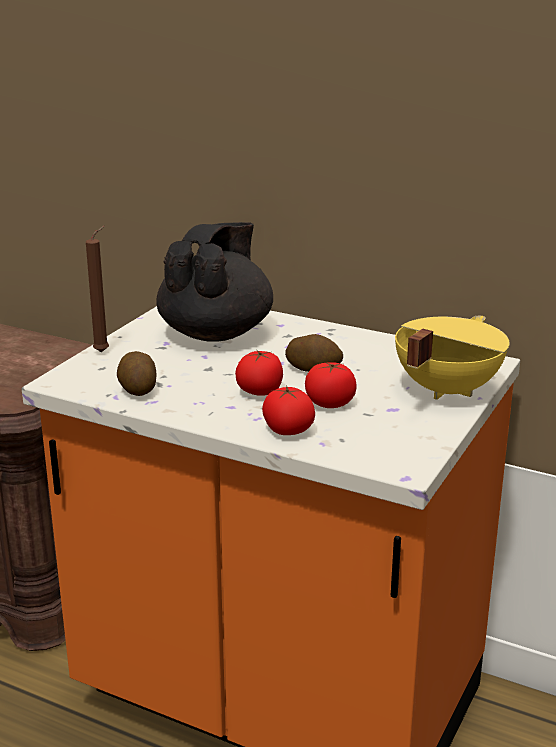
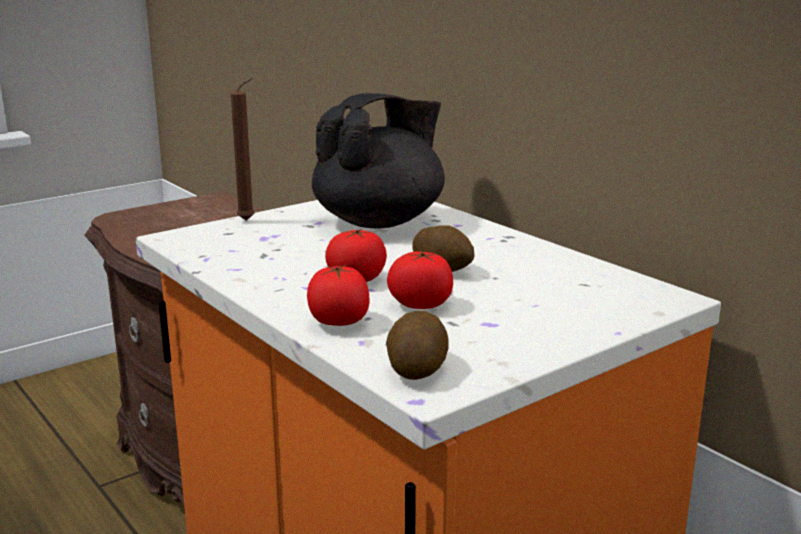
camera: 25 degrees right, 5 degrees down
potato [117,351,157,396] -> potato moved to [386,311,449,380]
yellow cooking pot [395,316,510,400] -> none

